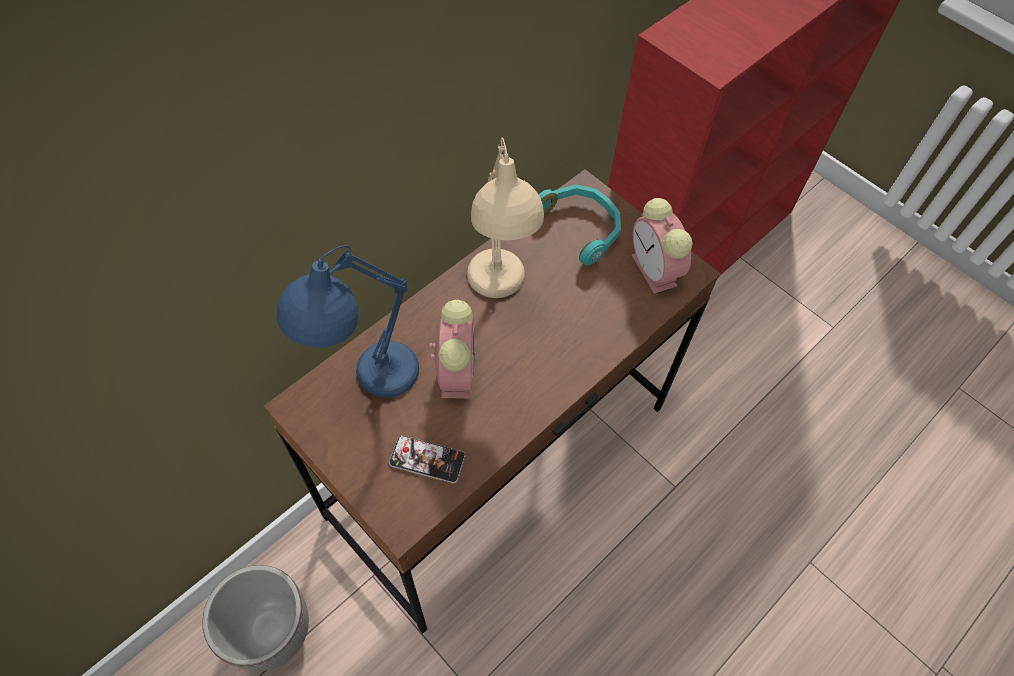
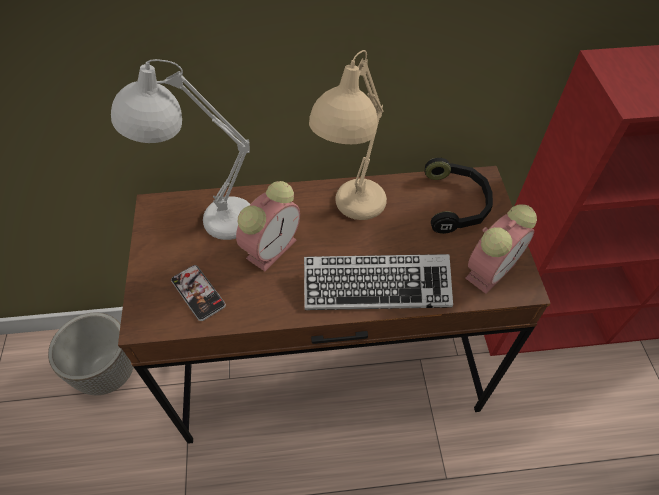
camera: 40 degrees right, 5 degrees down
blue table lamp [277,245,419,398] -> white table lamp [111,59,250,240]
turquoise headphones [538,184,621,266] -> black headphones [425,158,493,234]
alarm clock [632,198,693,294] -> alarm clock turned 150 degrees counterclockwise [465,204,537,294]
none -> keyboard [304,254,453,310]

